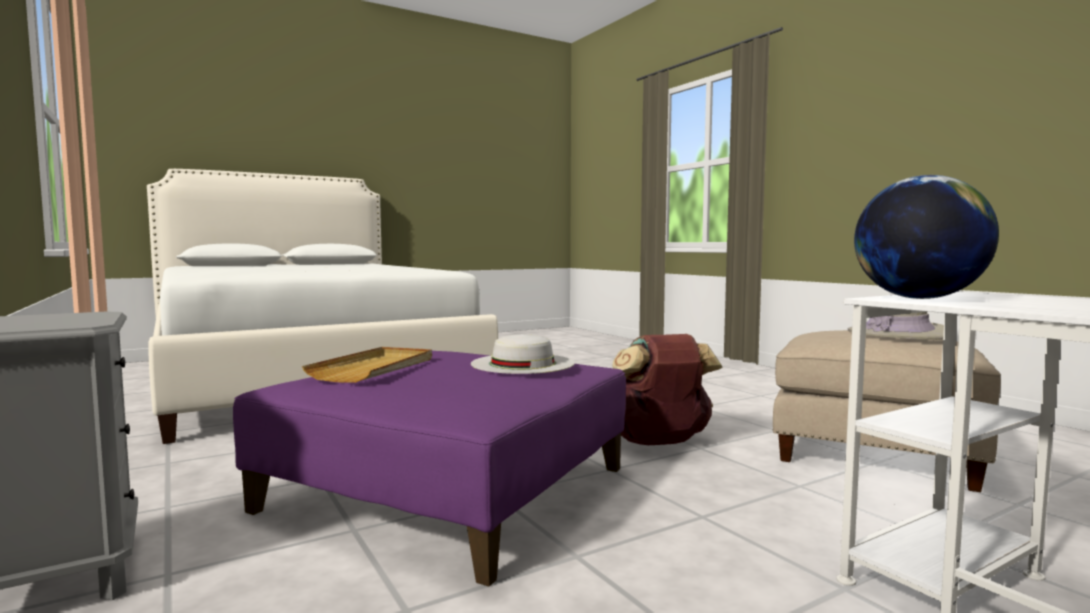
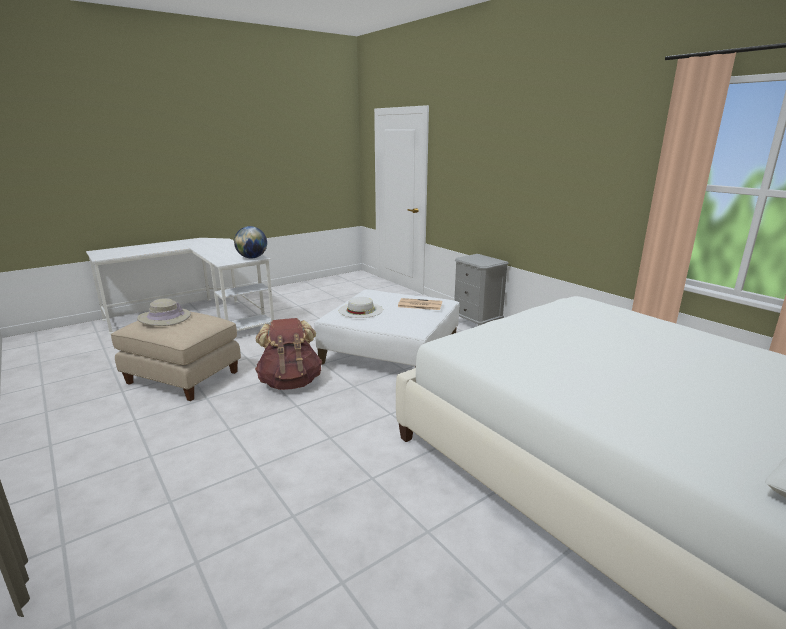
camera: 175 degrees right, 15 degrees up
purple ottoman [233,351,626,587] -> white ottoman [314,290,460,367]
beige tray [302,347,432,383] -> newspaper [398,298,442,310]

